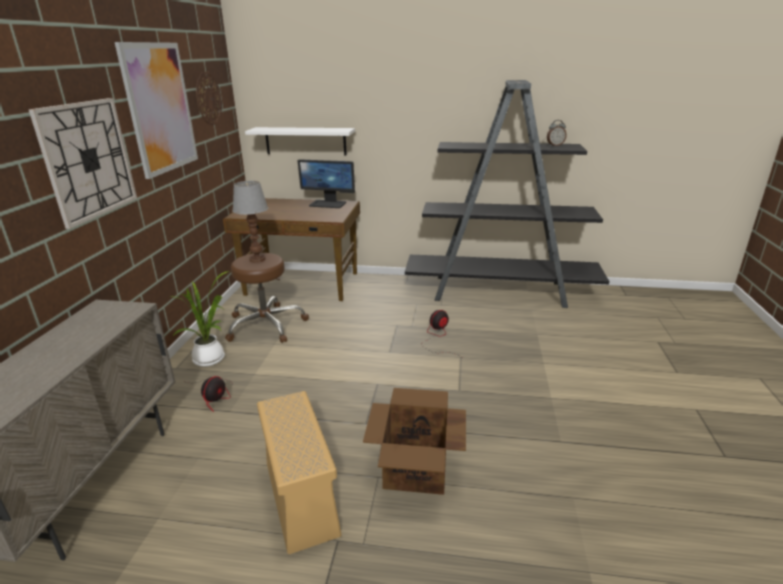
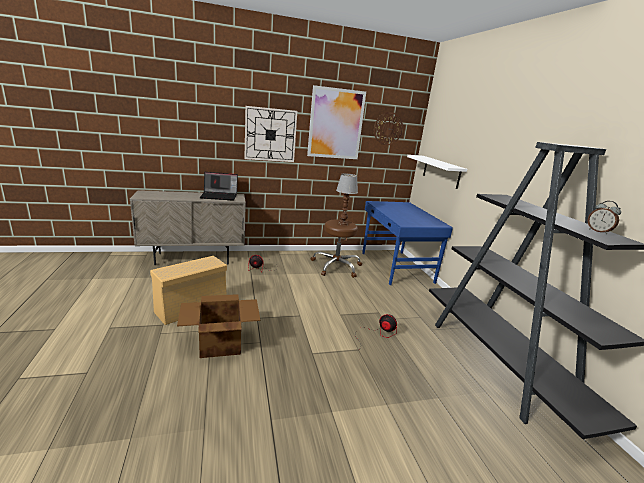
camera: 65 degrees right, 5 degrees down
potted plant [173,271,229,367] -> none
brown desk [223,198,360,301] -> blue desk [362,201,453,285]
monitor [298,159,355,208] -> none
none -> laptop [200,172,238,201]

